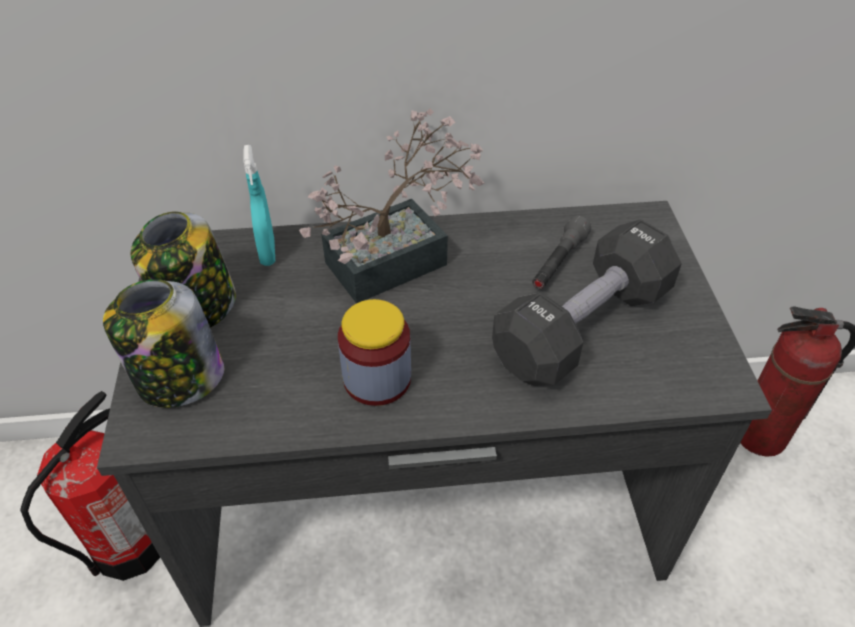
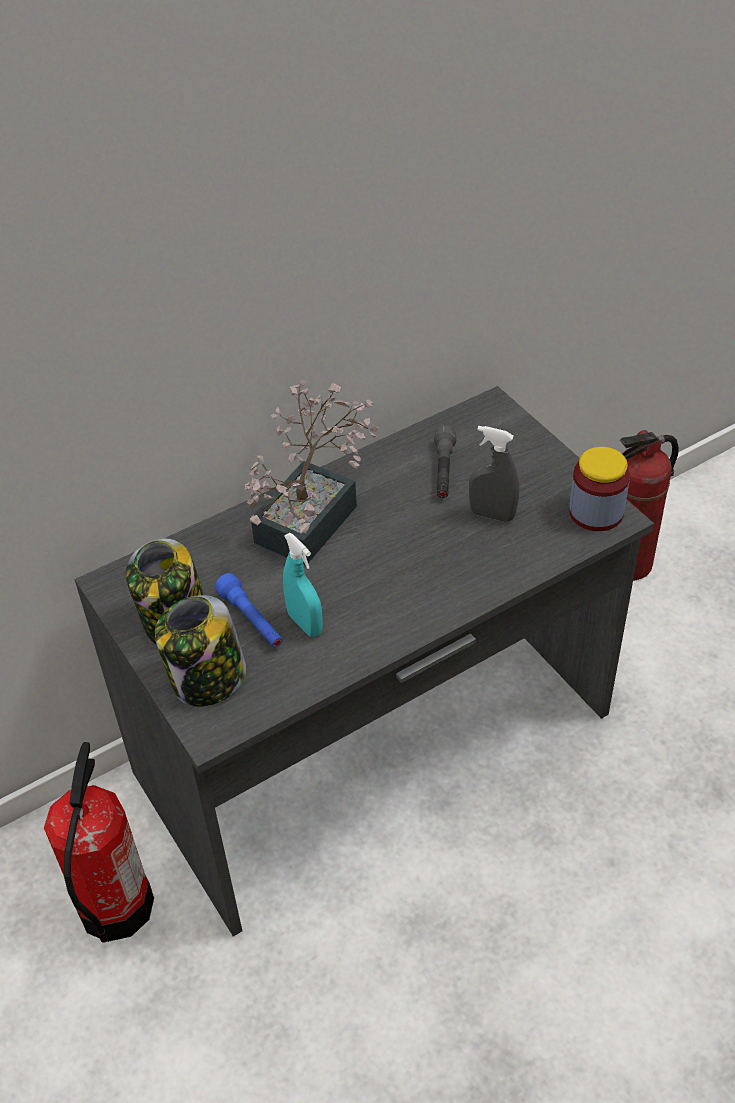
camera: 25 degrees left, 0 degrees up
turquoise spray bottle [243,145,275,266] -> turquoise spray bottle moved to [283,533,323,637]
jar [338,299,411,406] -> jar moved to [569,447,630,531]
black dumbbell [492,219,682,386] -> grey spray bottle [469,426,519,522]
none -> blue flashlight [215,573,283,647]

